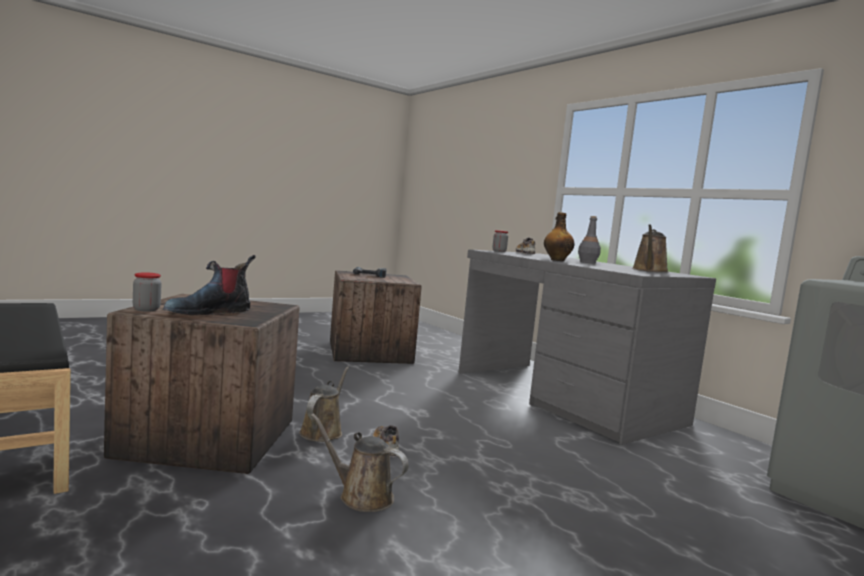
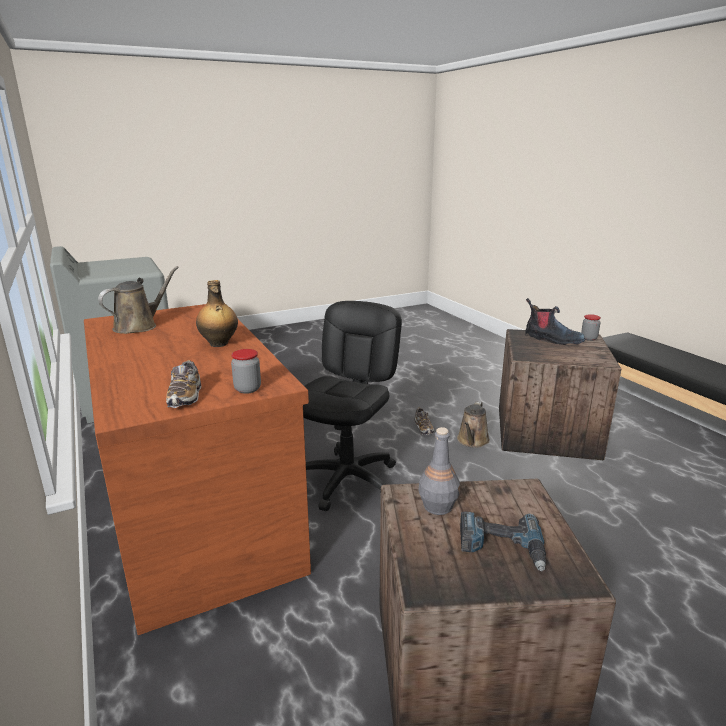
camera: 170 degrees left, 15 degrees up
boot [163,255,255,315] -> boot turned 60 degrees clockwise [525,298,585,345]
brown watering can [311,414,409,512] -> none
grey desk [459,249,716,445] -> brown desk [84,304,311,635]
grey bottle [578,216,601,264] -> grey bottle moved to [418,427,460,515]
none -> black office chair [303,301,402,511]

